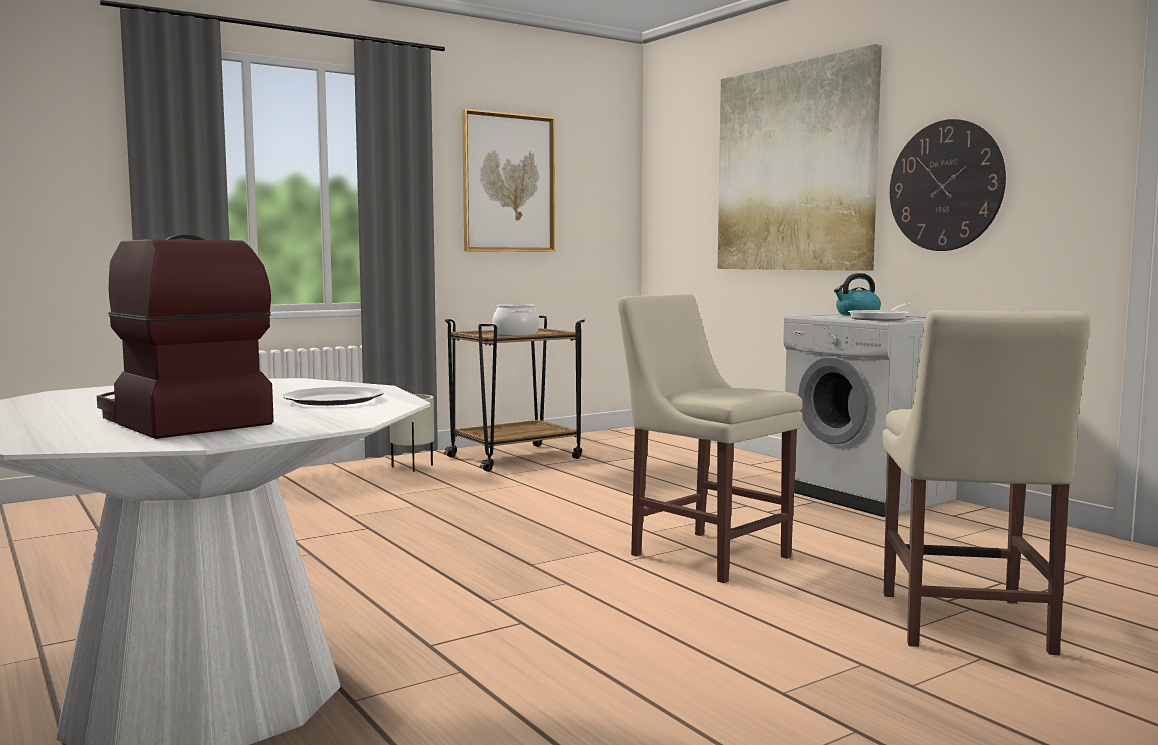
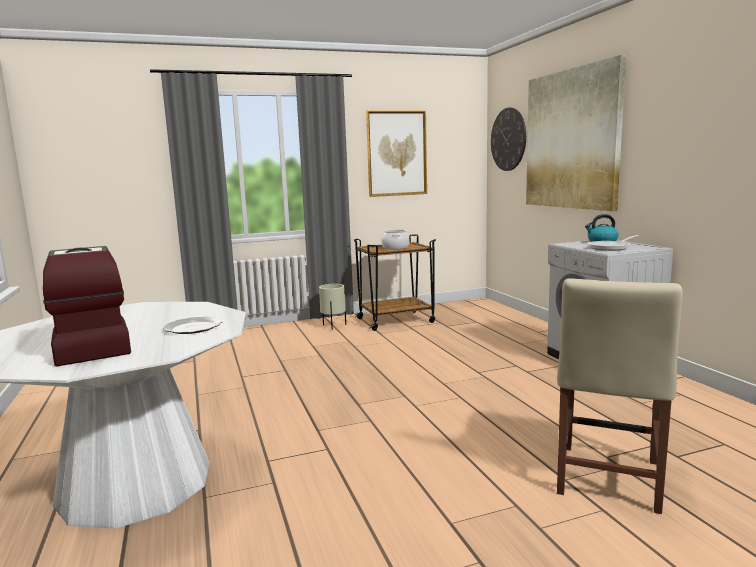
camera: 15 degrees right, 5 degrees up
beige chair [618,294,803,583] -> none
wall clock [890,119,1006,251] -> wall clock moved to [491,108,526,171]

